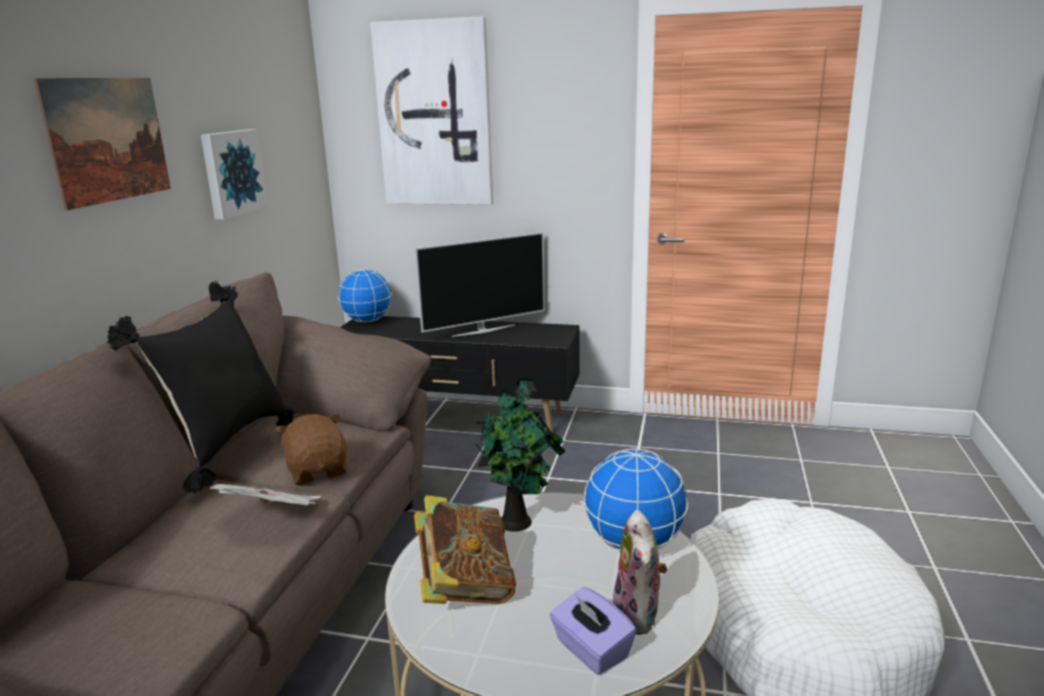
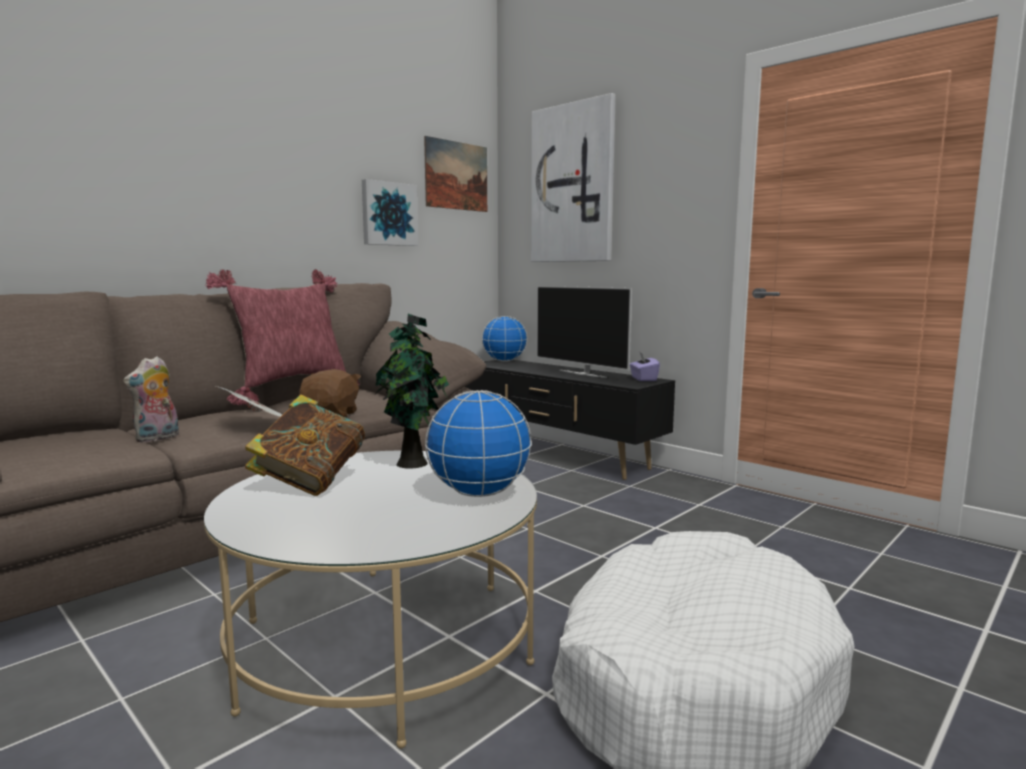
camera: 30 degrees right, 10 degrees down
picture [33,78,171,210] -> picture moved to [424,136,487,212]
black pillow [106,281,296,494] -> red pillow [205,269,360,405]
television [415,232,545,337] -> television turned 45 degrees clockwise [536,286,632,378]
purple tissue box [549,587,637,675] -> purple tissue box moved to [630,352,660,381]
plush toy [613,510,668,635] -> plush toy moved to [123,356,179,443]

